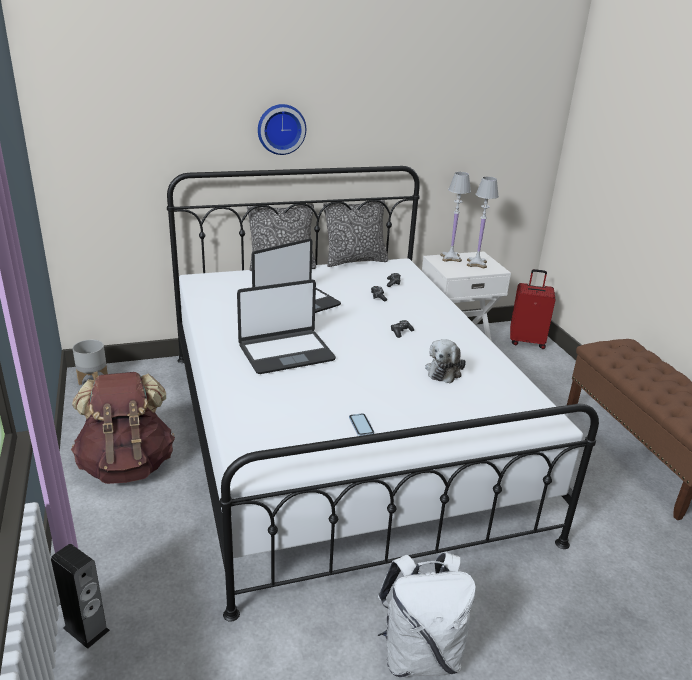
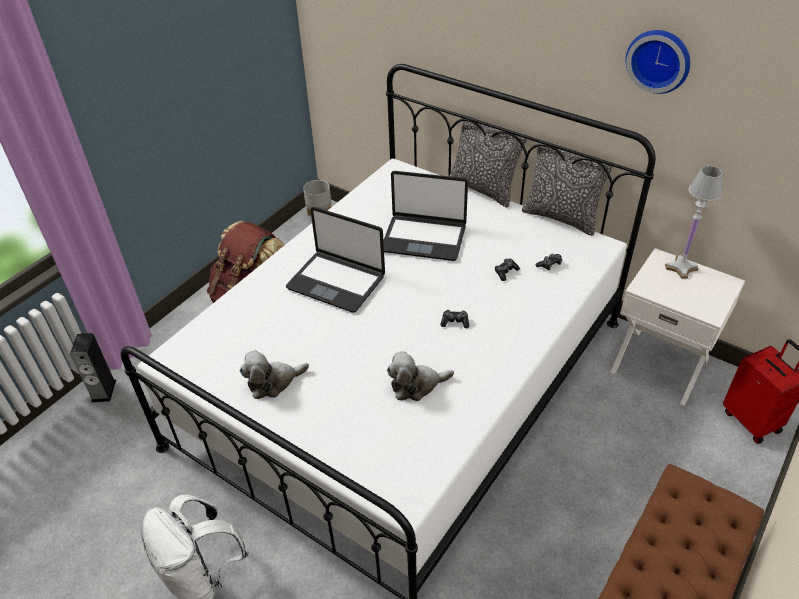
camera: 55 degrees right, 15 degrees up
wall clock [258,104,306,155] -> wall clock moved to [626,30,690,94]
phone [349,413,374,436] -> plush toy [240,350,309,399]
white table lamp [467,176,499,269] -> none

